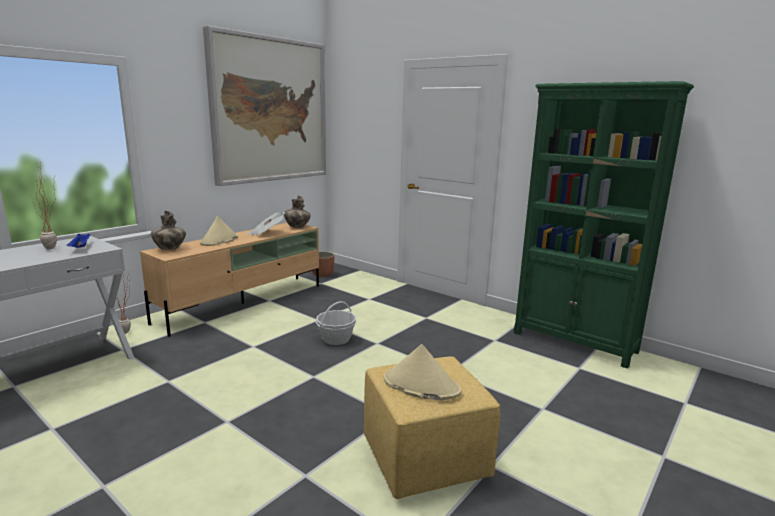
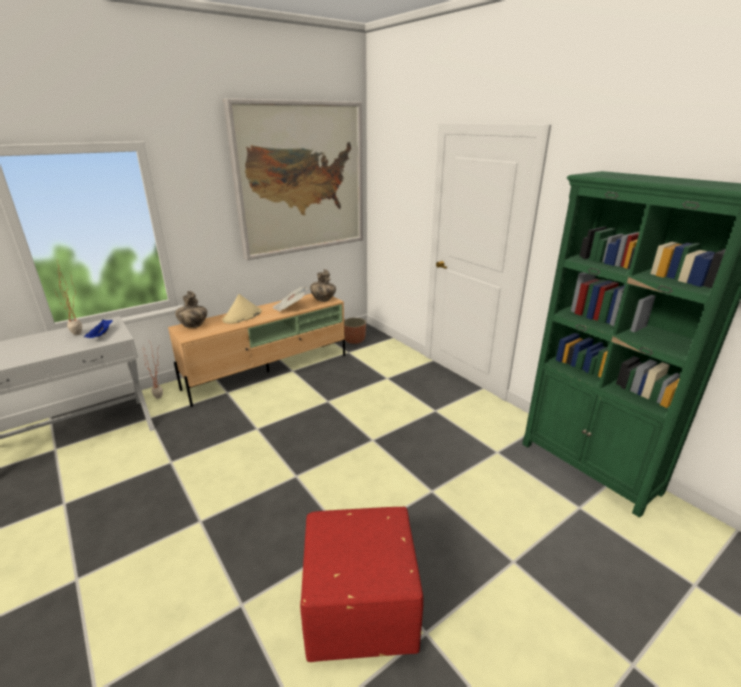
camera: 15 degrees right, 10 degrees up
basket [316,301,356,345] -> none
yellow ottoman [364,356,500,499] -> red ottoman [300,506,423,662]
beige hat [384,344,462,400] -> none

